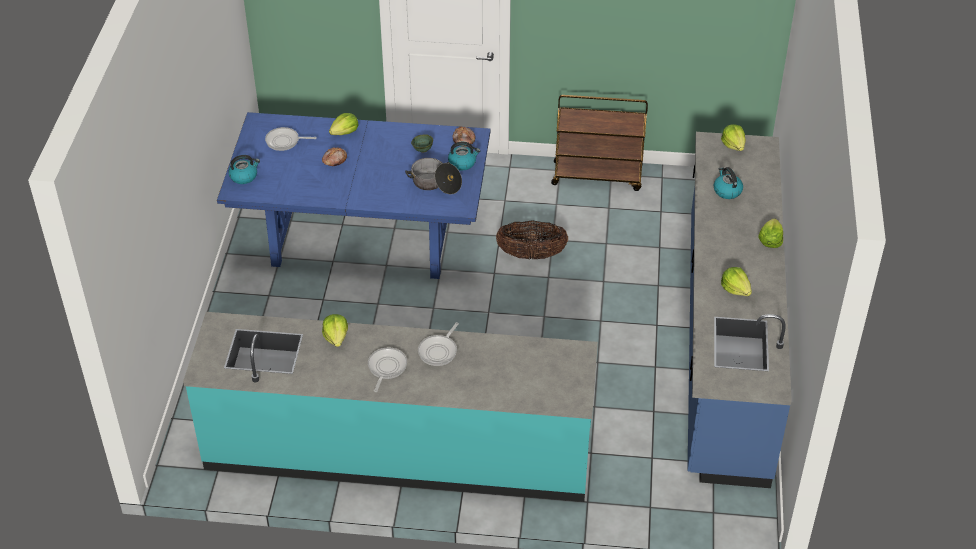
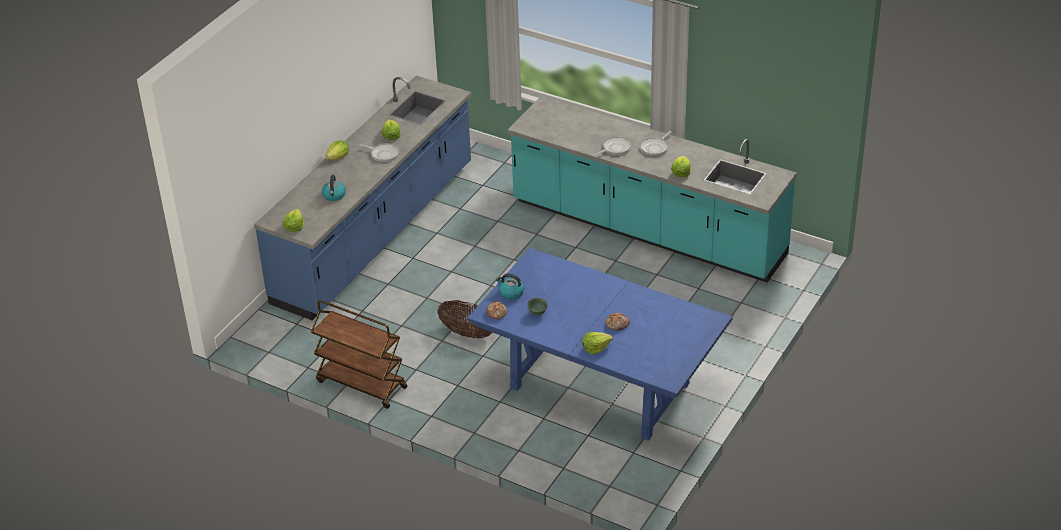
camera: 155 degrees left, 5 degrees down
kettle [228,155,260,184] -> none
frying pan [265,127,317,151] -> frying pan moved to [360,144,399,162]
cooking pot [405,158,462,194] -> none

